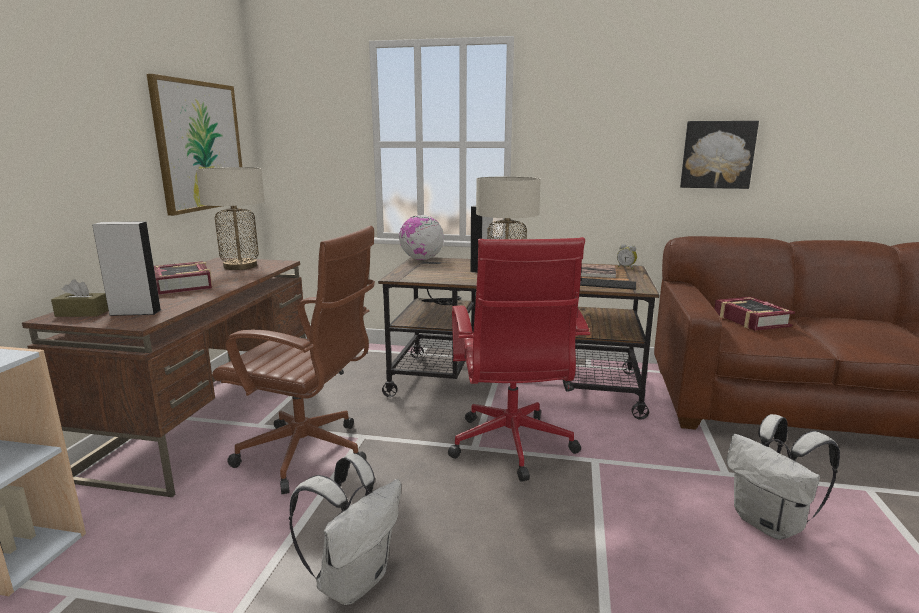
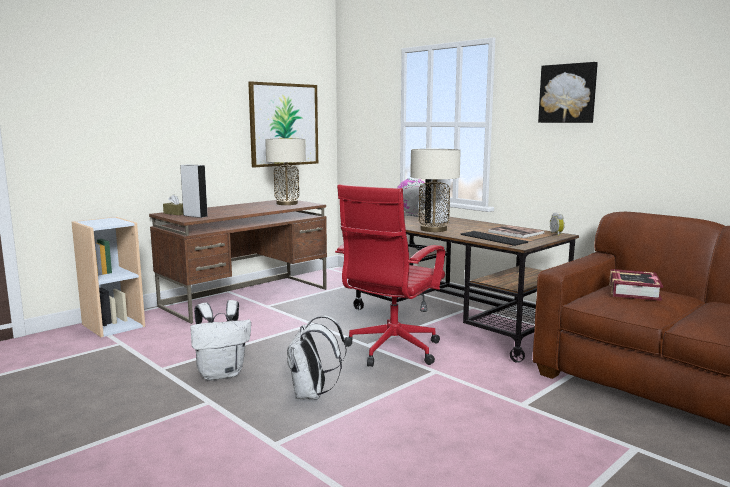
camera: 35 degrees right, 5 degrees down
book [154,261,212,295] -> none
brown office chair [212,226,375,494] -> none
picture [680,121,759,189] -> picture moved to [538,62,598,123]
white backpack [726,414,840,540] -> white backpack moved to [287,315,347,400]

